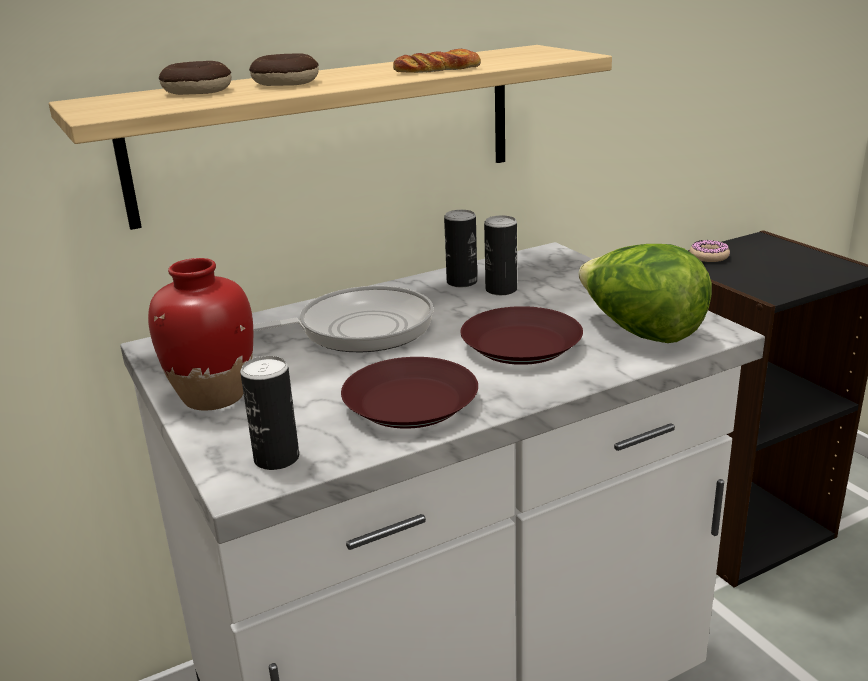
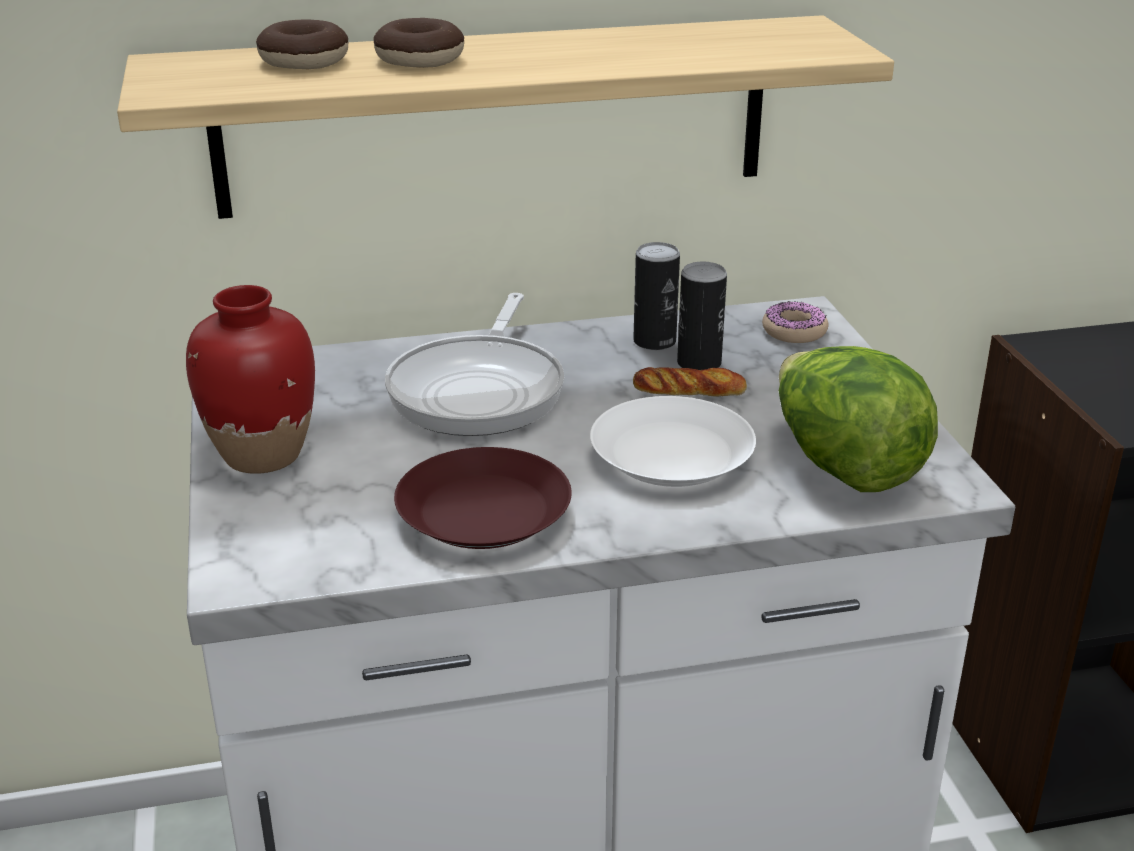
camera: 15 degrees right, 5 degrees up
can [240,356,299,470] -> none
frying pan [253,286,434,352] -> frying pan turned 105 degrees clockwise [385,293,564,436]
bread [393,49,481,73] -> bread moved to [633,367,747,397]
brown plate [461,306,583,365] -> white plate [590,396,756,487]
donut [689,240,730,262] -> donut moved to [762,301,828,343]

